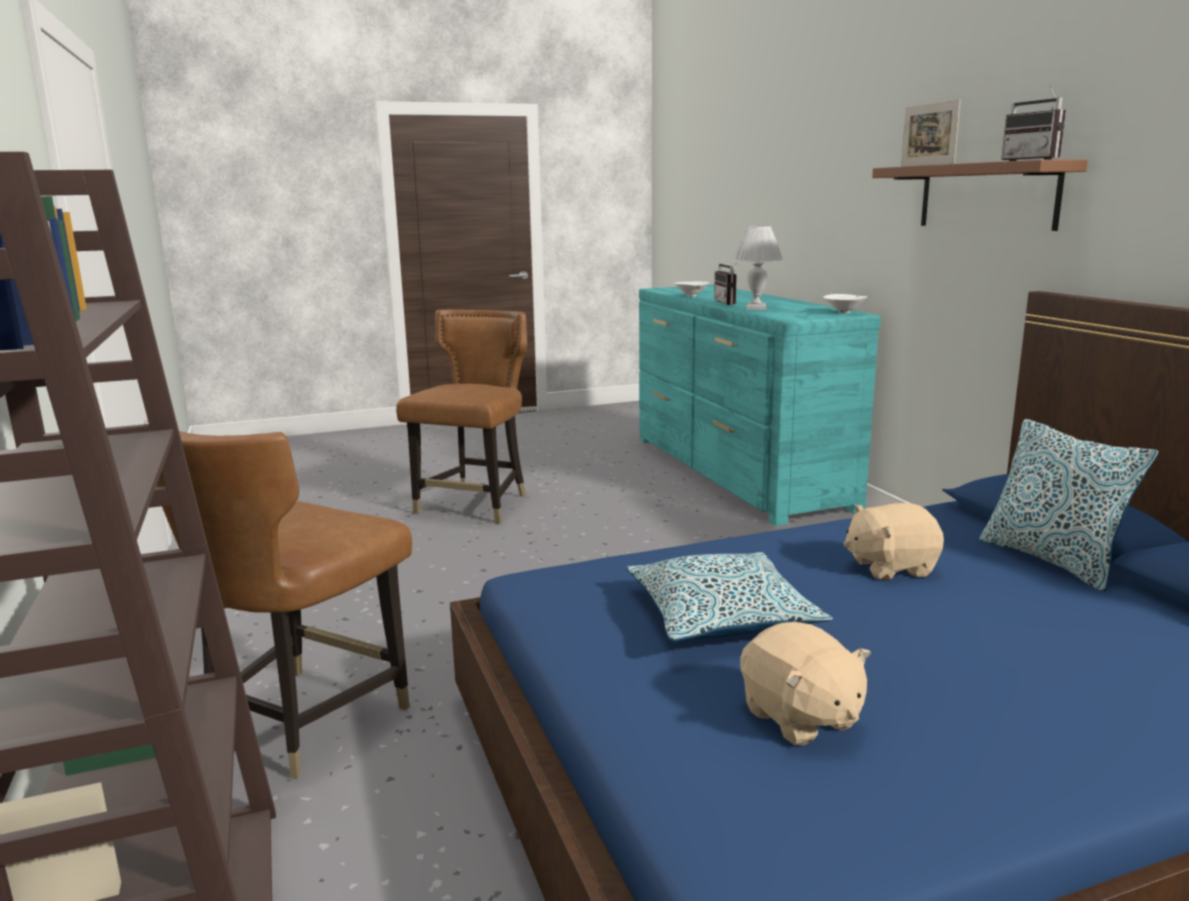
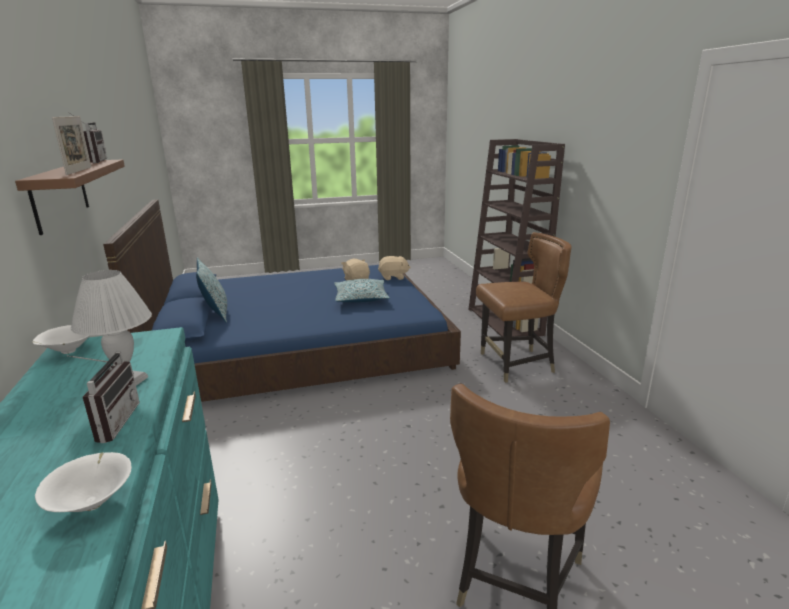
camera: 175 degrees left, 5 degrees up
brown chair [144,419,412,779] -> brown chair turned 45 degrees clockwise [476,232,572,383]
beige plush toy [844,503,944,580] -> beige plush toy moved to [378,256,411,280]

